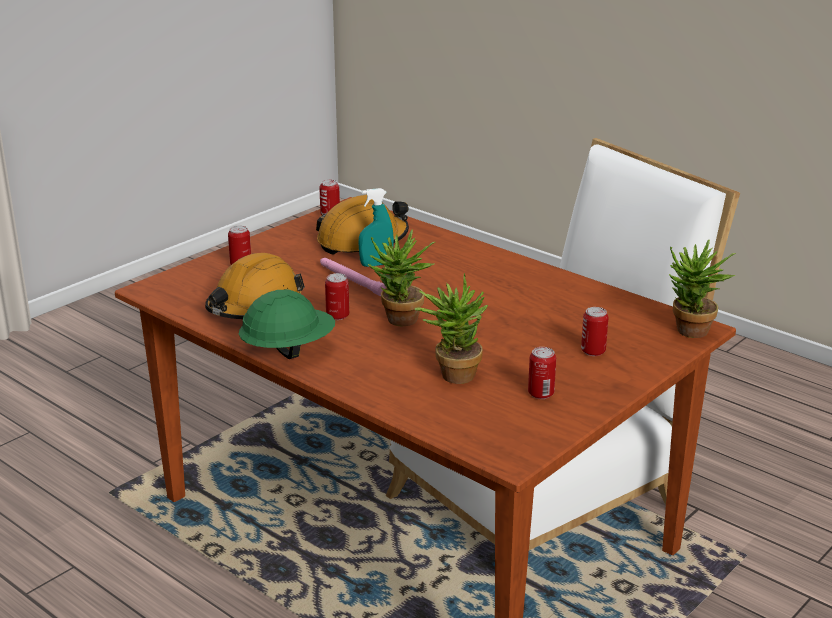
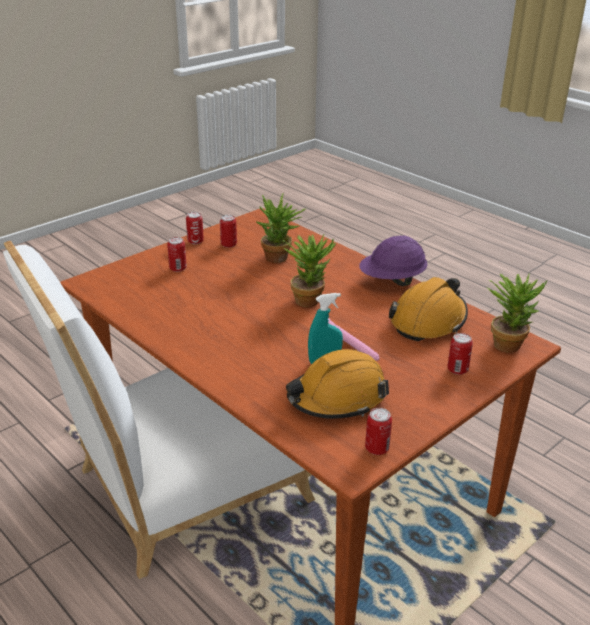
camera: 175 degrees left, 5 degrees up
green hard hat [238,289,335,359] -> purple hard hat [359,236,428,286]
can [325,273,349,320] -> can moved to [186,212,204,244]
potted plant [669,240,736,338] -> potted plant moved to [487,274,547,353]

